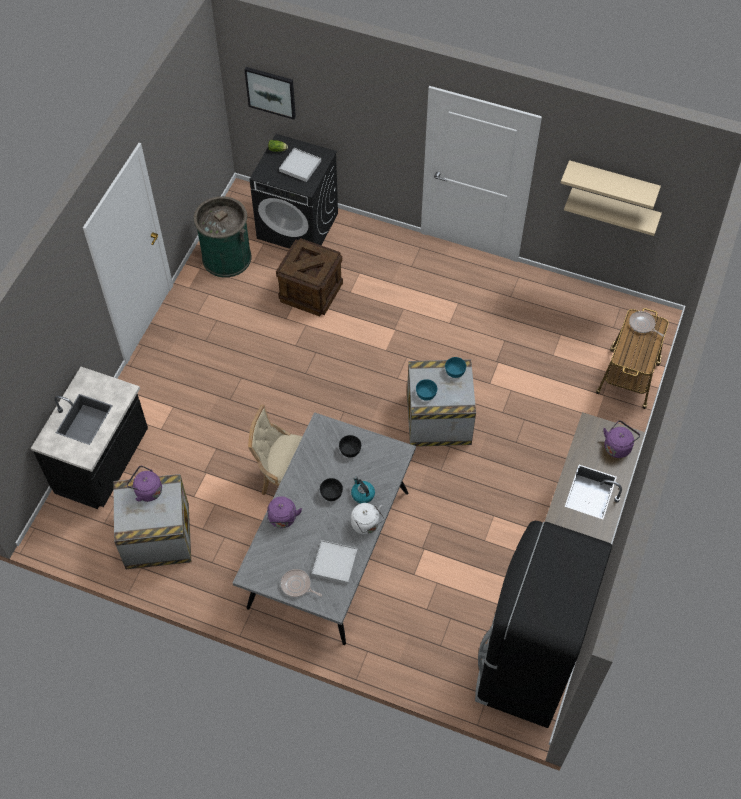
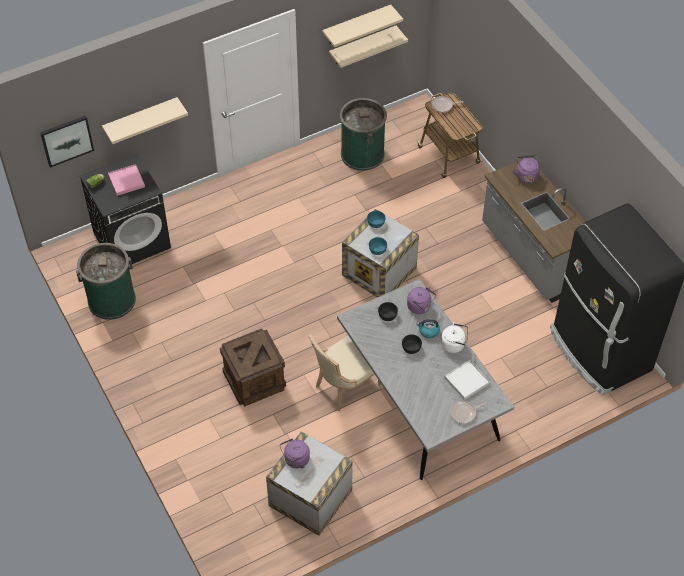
camera: 50 degrees left, 5 degrees down
black counter [31,367,148,509] -> none
purple kettle [267,496,302,528] -> purple kettle moved to [407,287,436,314]
crate [276,238,343,317] -> crate moved to [220,328,286,407]
white tray [279,148,321,182] -> pink tray [108,164,145,196]
none -> beige shelf [102,97,188,144]
none -> green trash can [340,98,387,171]

